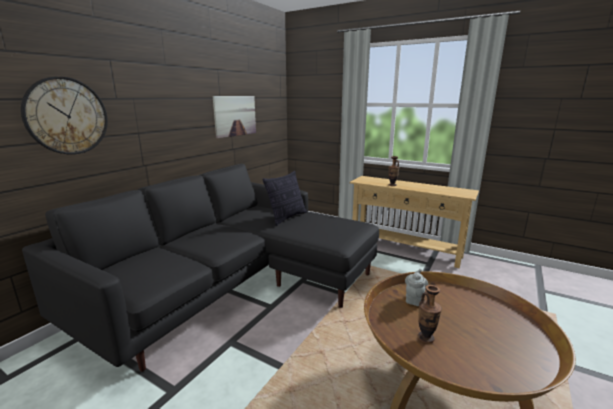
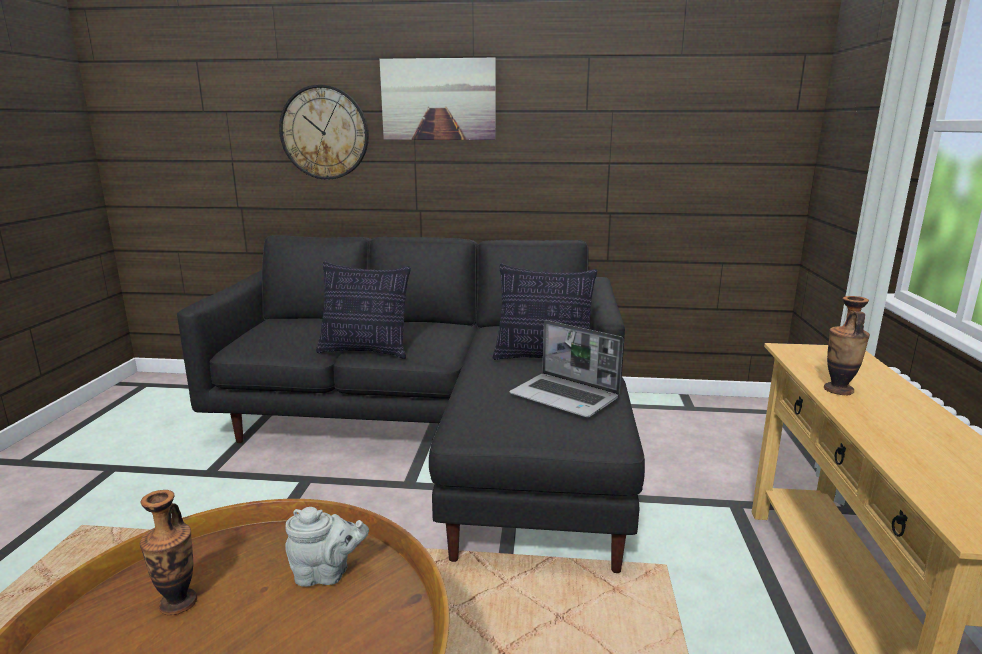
camera: 65 degrees right, 0 degrees up
picture [213,96,256,138] -> picture moved to [380,57,496,140]
none -> pillow [316,261,411,359]
none -> laptop [509,320,624,417]

